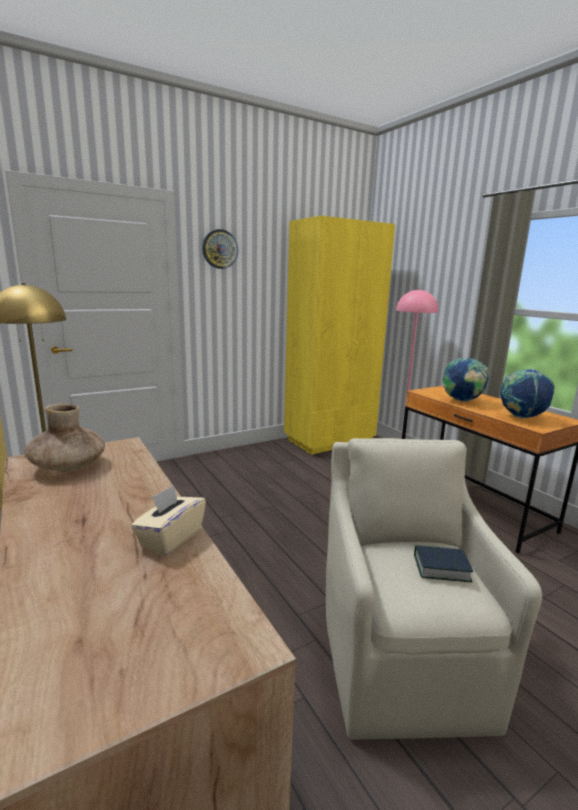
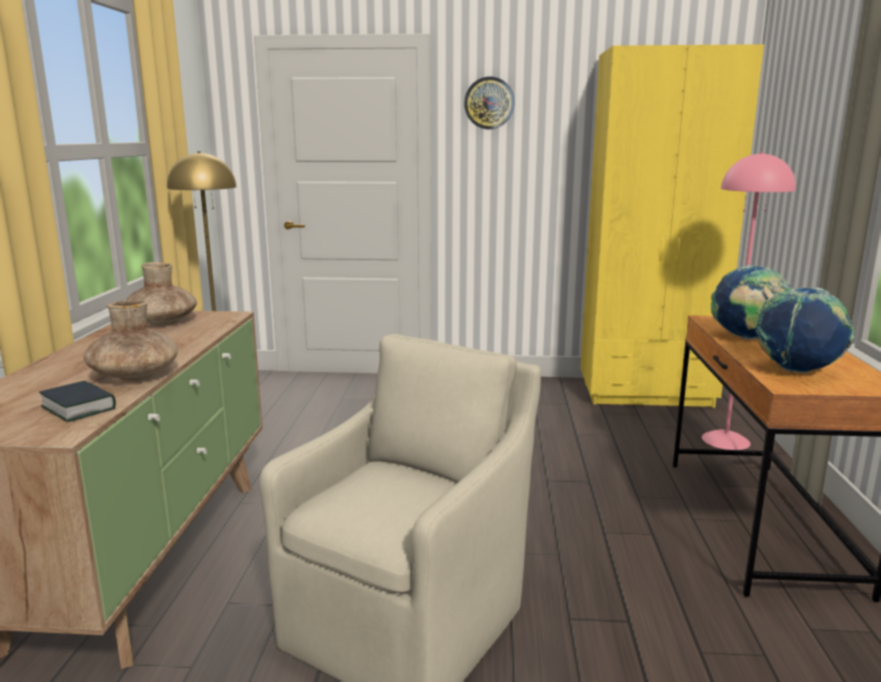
camera: 35 degrees right, 0 degrees up
beige tissue box [131,485,206,556] -> brown vase [84,300,178,381]
book [414,545,473,583] -> book moved to [39,381,116,422]

